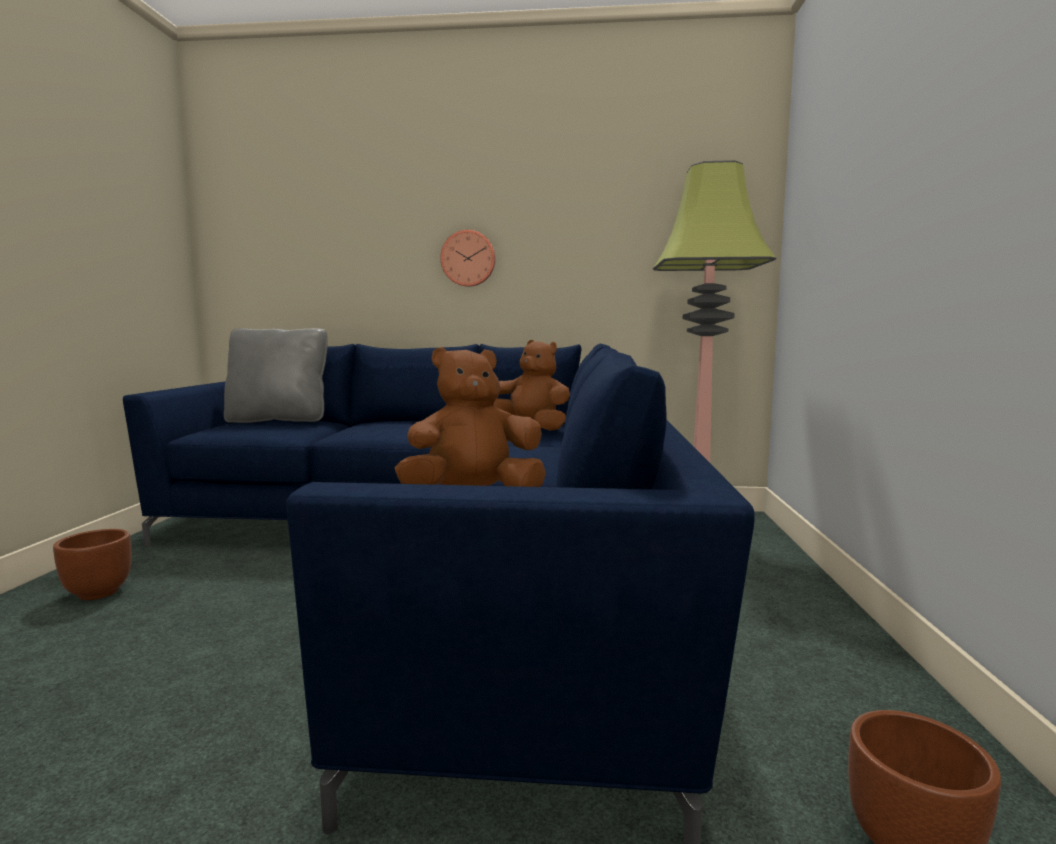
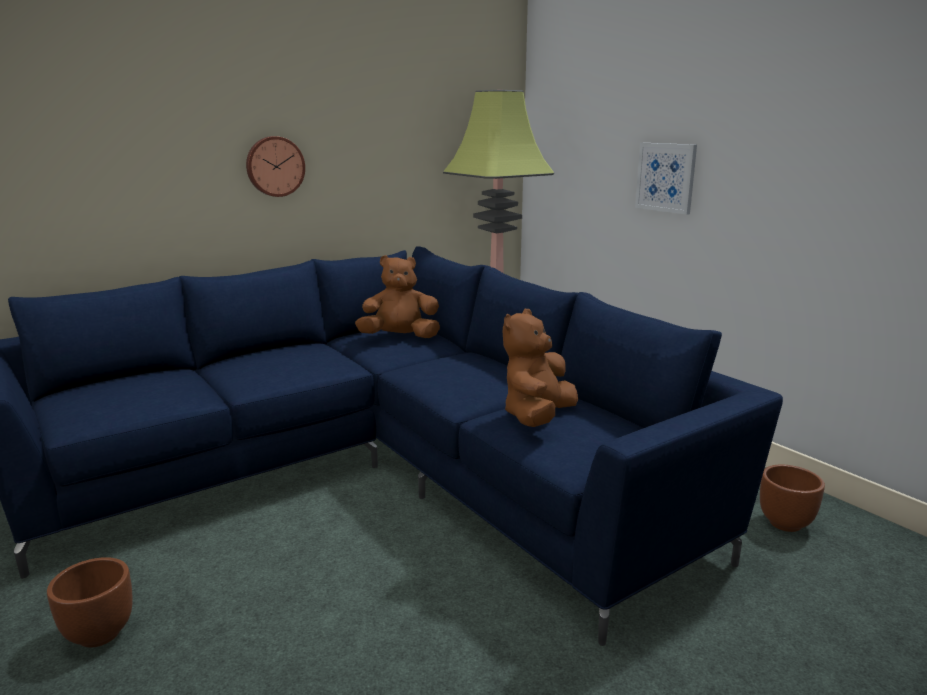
camera: 40 degrees left, 10 degrees up
grey pillow [224,328,328,423] -> none
none -> picture [635,143,697,215]

